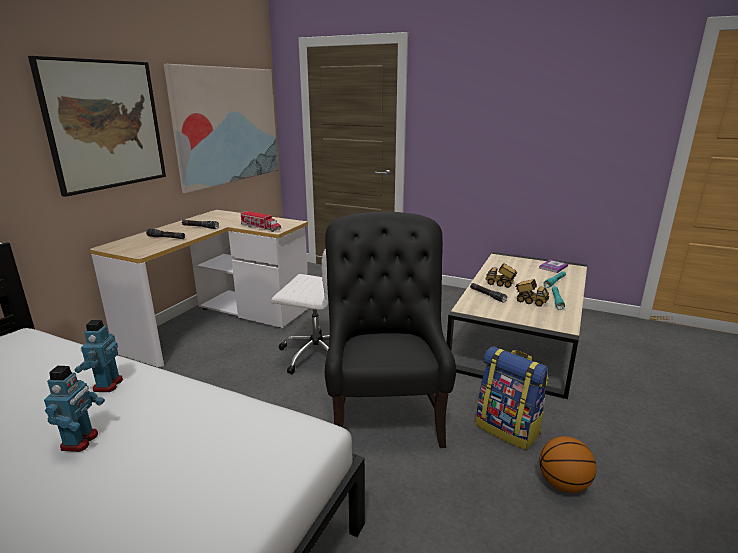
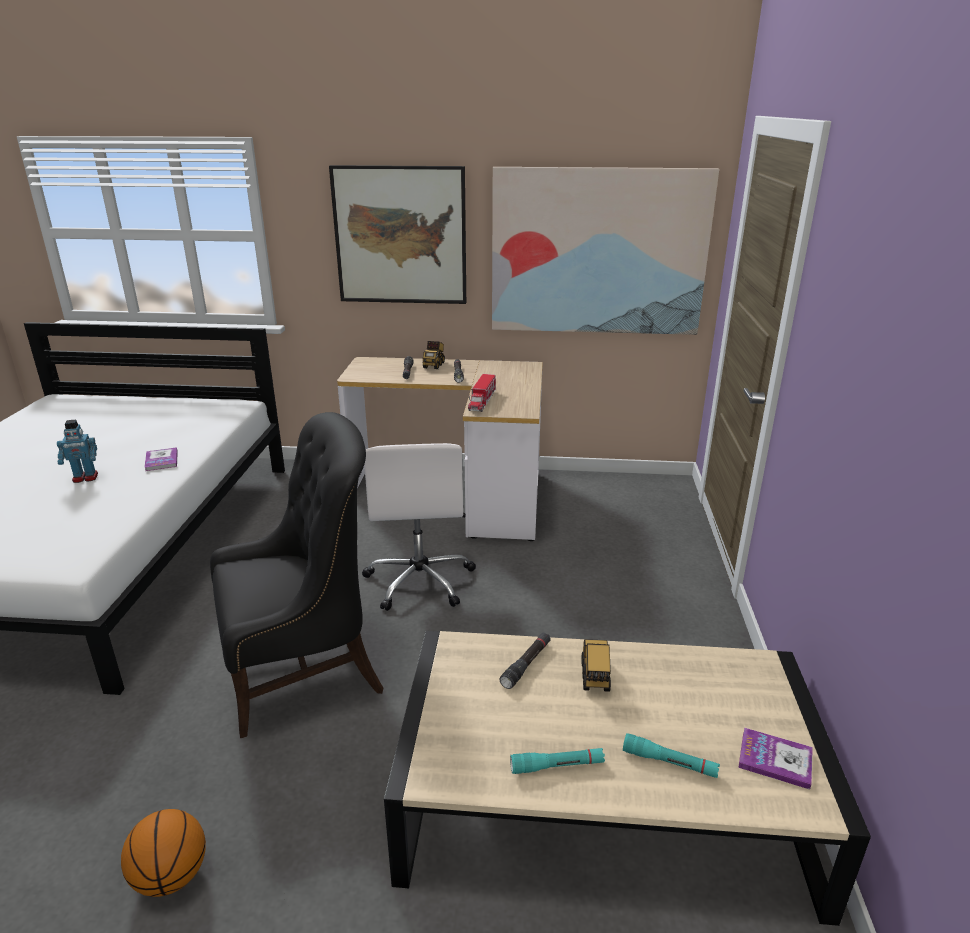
camera: 70 degrees right, 5 degrees up
toy robot [75,320,123,392] -> book [144,447,178,471]
backpack [475,346,549,450] -> none
toy truck [515,279,549,307] -> toy truck moved to [423,341,445,369]

